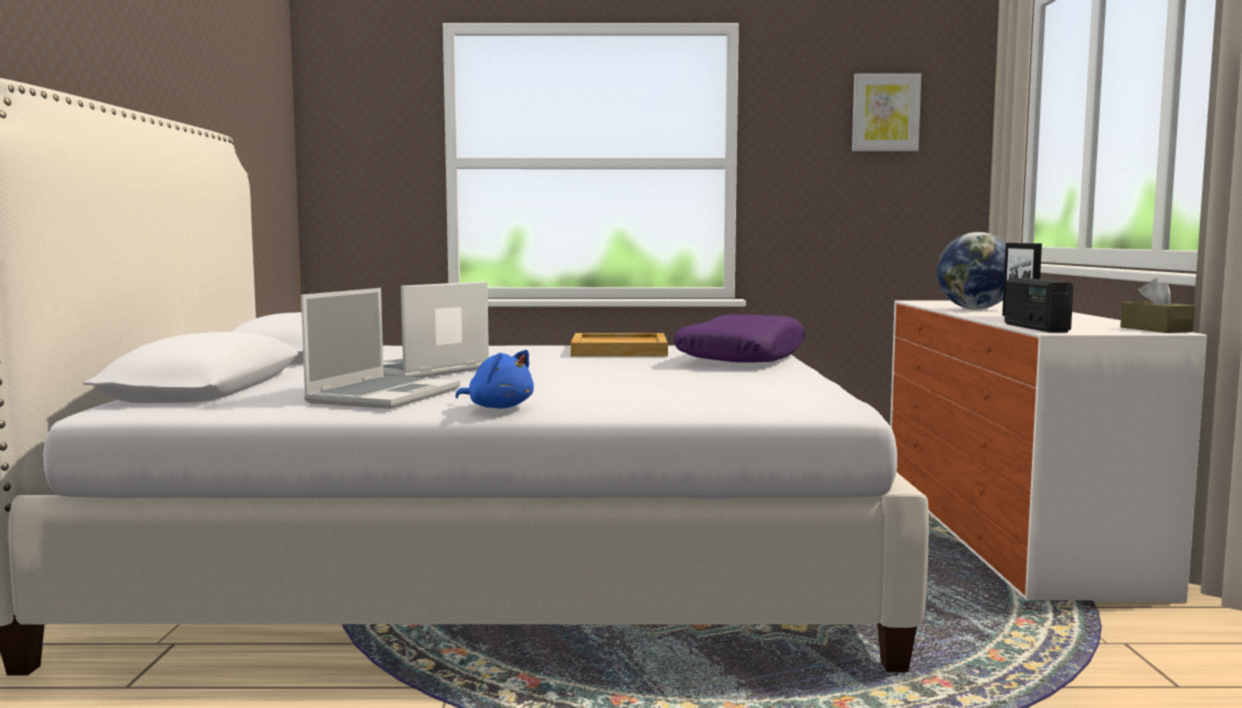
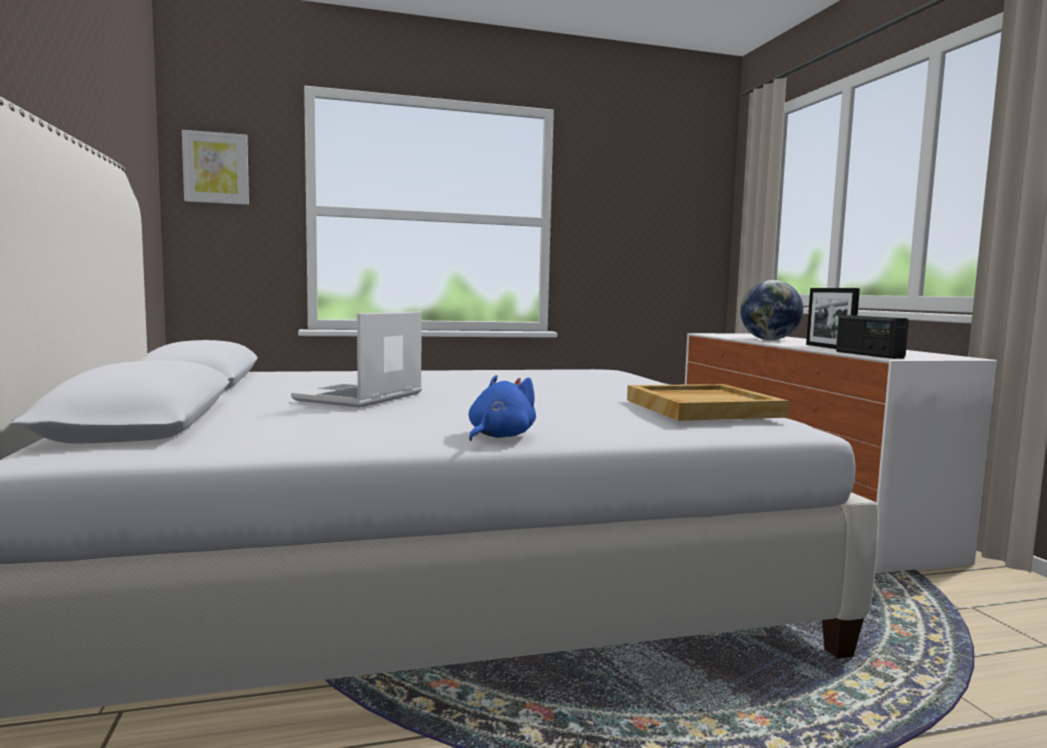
camera: 15 degrees left, 0 degrees up
laptop [301,288,460,409] -> none
blue plush toy [455,350,534,409] -> blue plush toy turned 75 degrees counterclockwise [469,375,536,441]
beige tray [571,333,668,356] -> beige tray moved to [627,384,789,421]
purple pillow [674,315,805,363] -> none
picture [852,73,921,151] -> picture moved to [182,130,249,205]
brown tissue box [1121,278,1195,333] -> none

